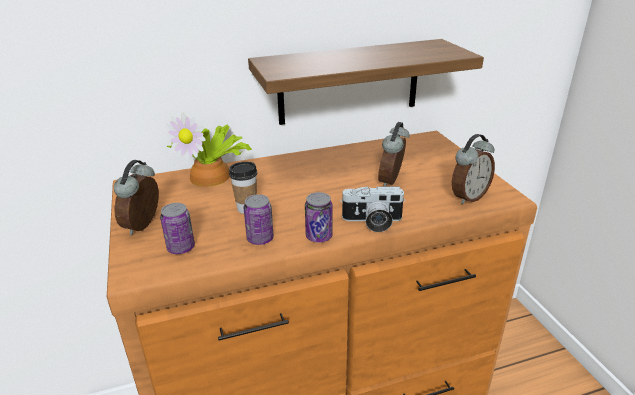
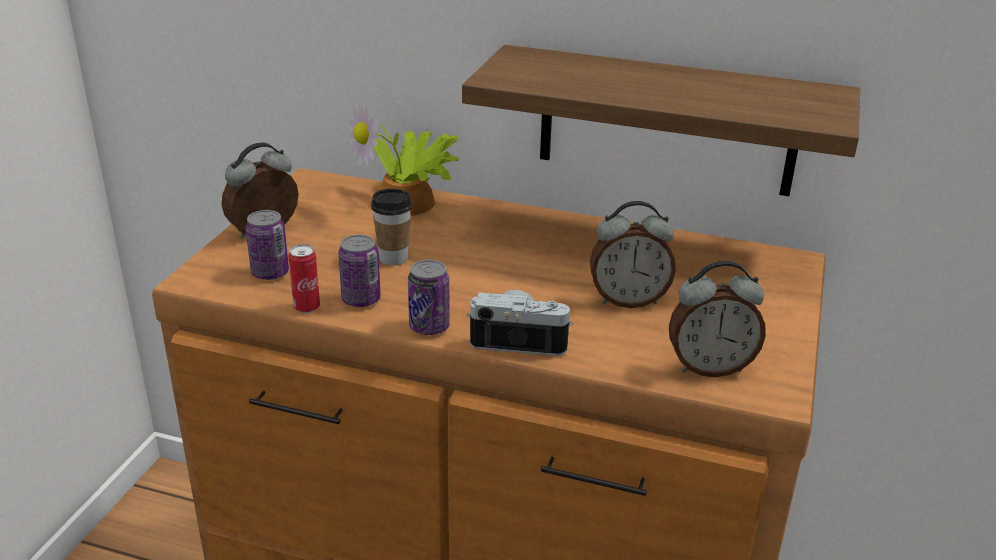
camera: 35 degrees right, 0 degrees up
camera [340,186,406,232] -> camera turned 150 degrees clockwise [467,290,573,356]
alarm clock [378,122,410,187] -> alarm clock turned 150 degrees counterclockwise [590,201,676,308]
none -> can [288,244,320,313]

